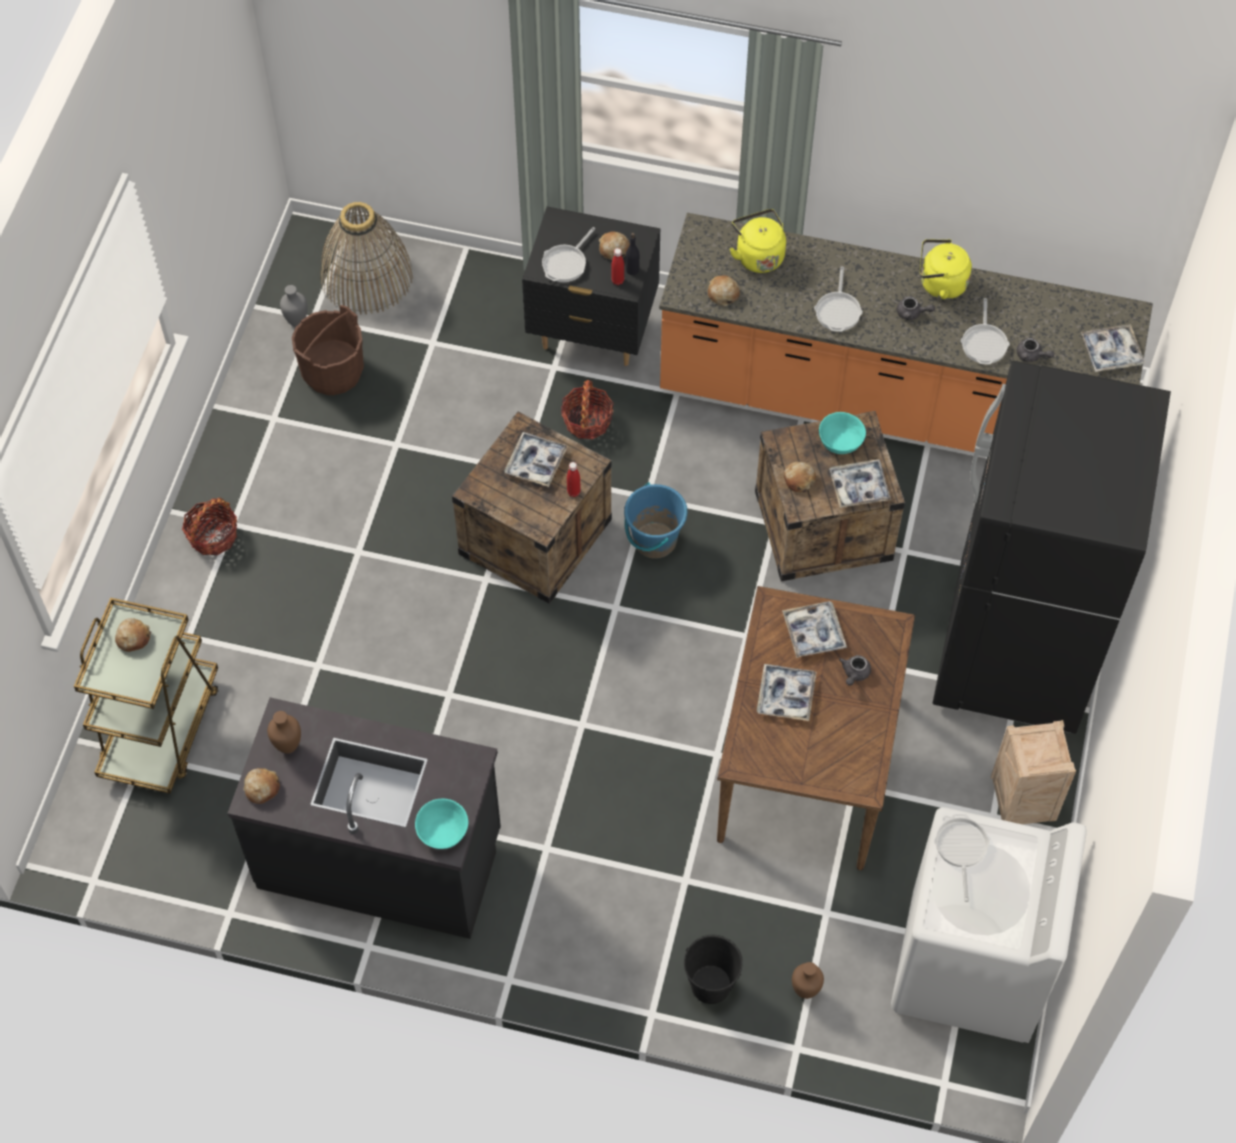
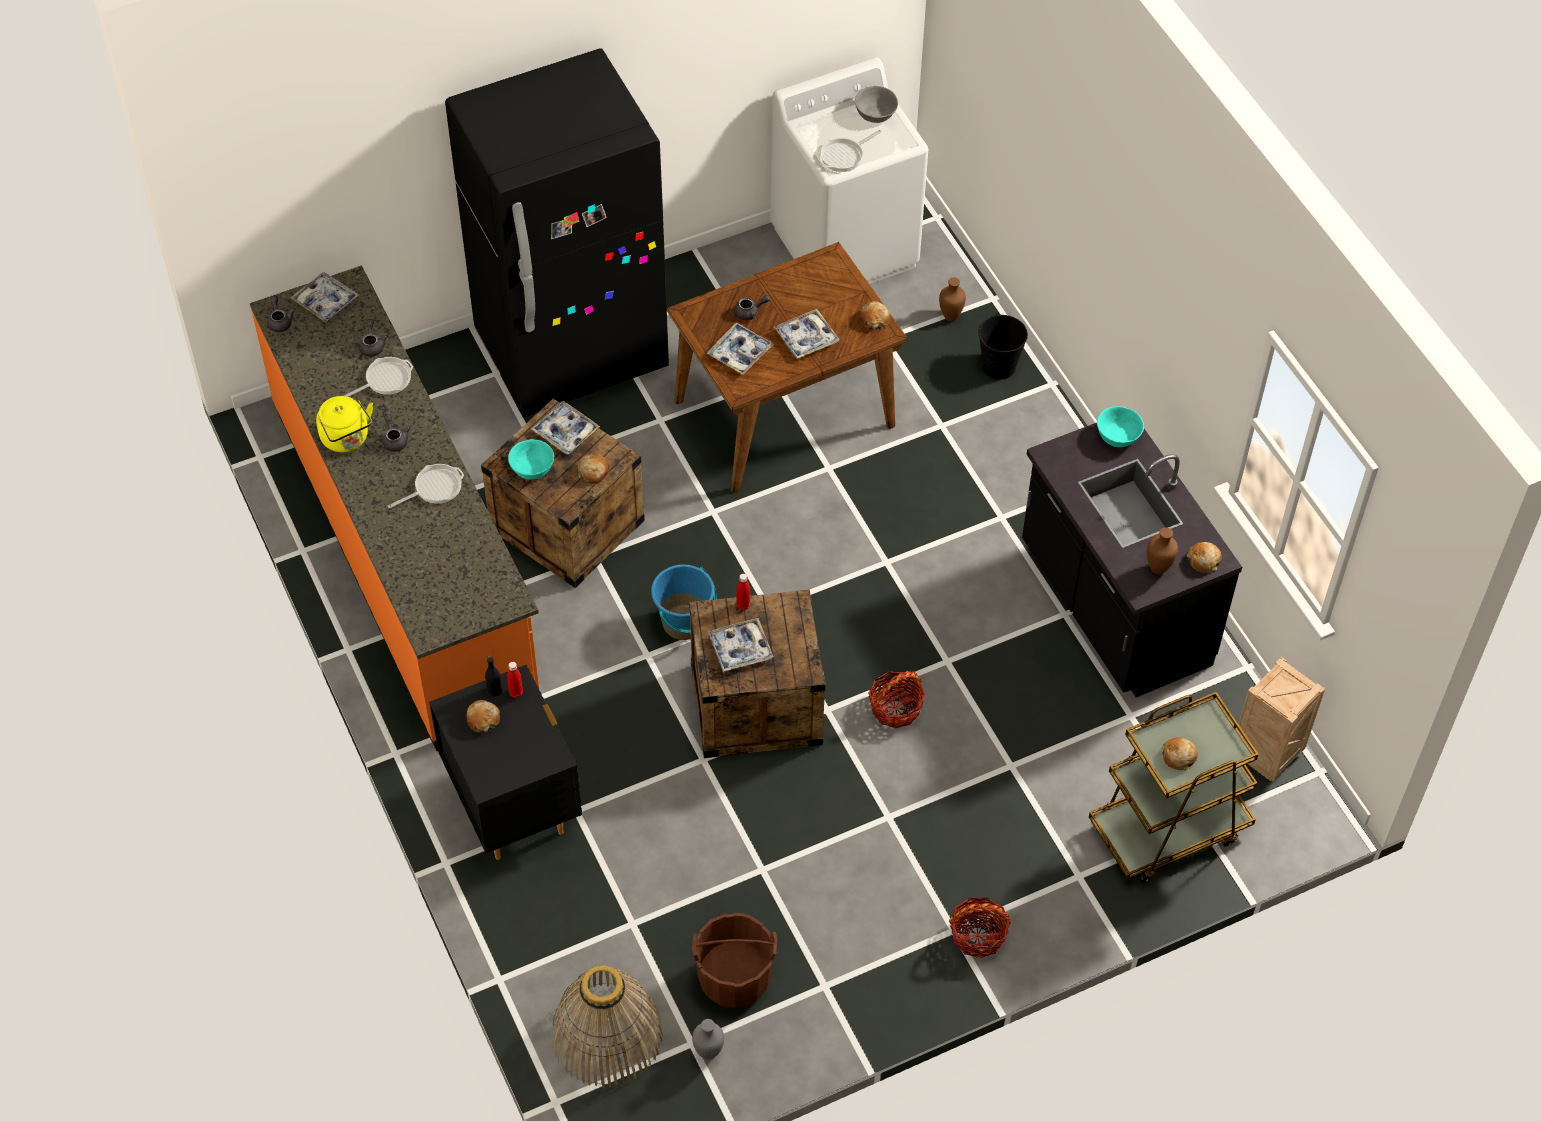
camera: 130 degrees left, 5 degrees down
frying pan [542,227,595,282] -> none
basket [561,380,614,439] -> basket moved to [868,671,925,728]
bread [708,275,740,306] -> bread moved to [860,301,890,330]
yellow kettle [730,209,786,273] -> none
crate [991,720,1076,824] -> crate moved to [1237,657,1325,782]
none -> grey teapot [267,295,295,332]
none -> grey bowl [855,86,898,123]

